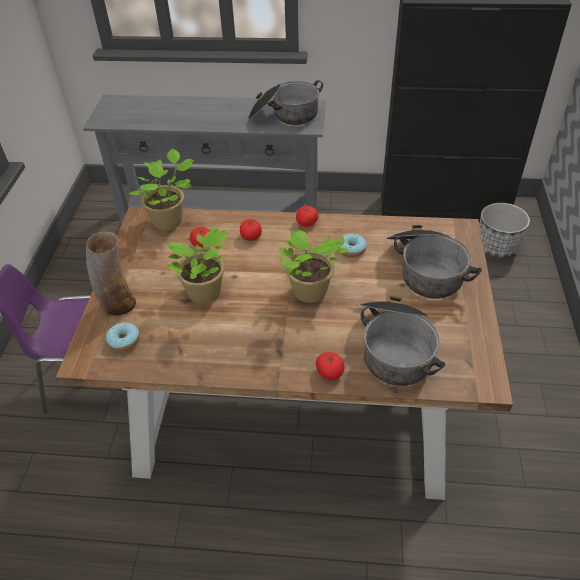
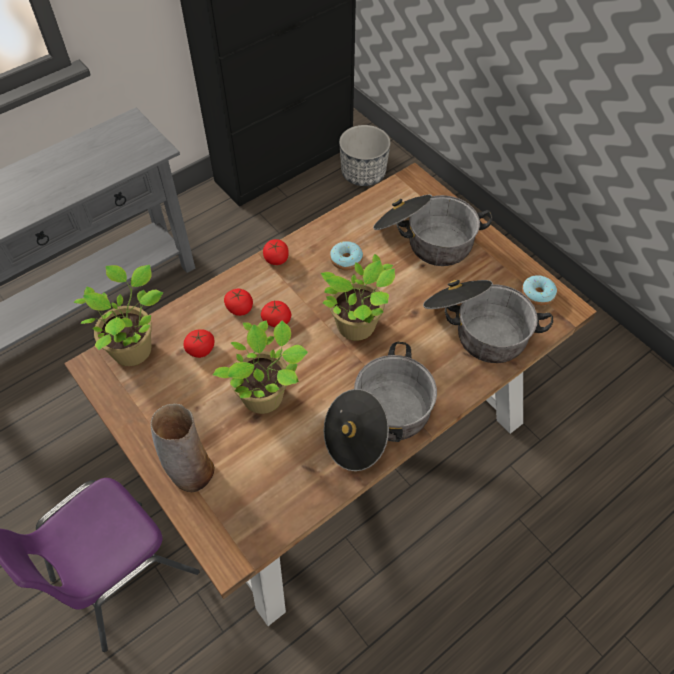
camera: 45 degrees left, 10 degrees up
donut [106,322,140,352] -> donut moved to [522,275,557,306]
cooking pot [248,80,323,125] -> cooking pot moved to [324,342,437,471]
tomato [316,352,344,380] -> tomato moved to [261,301,291,327]

